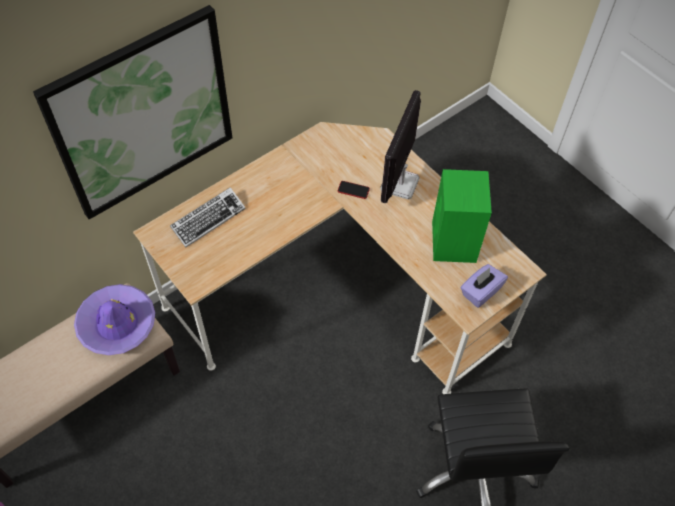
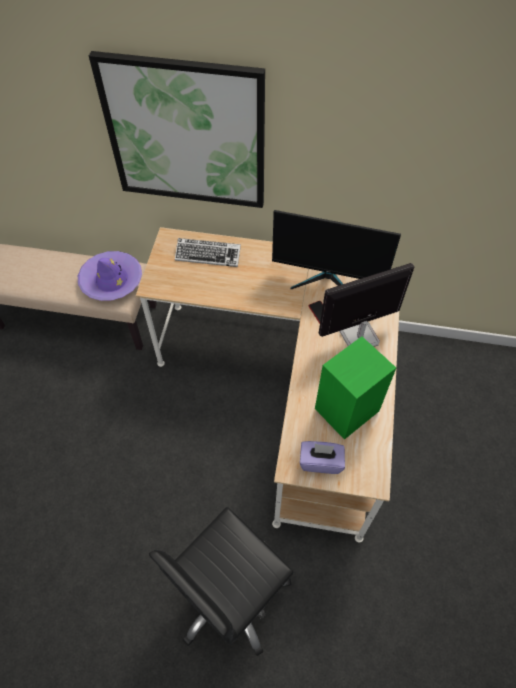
camera: 50 degrees right, 0 degrees up
none -> monitor [272,210,401,290]

